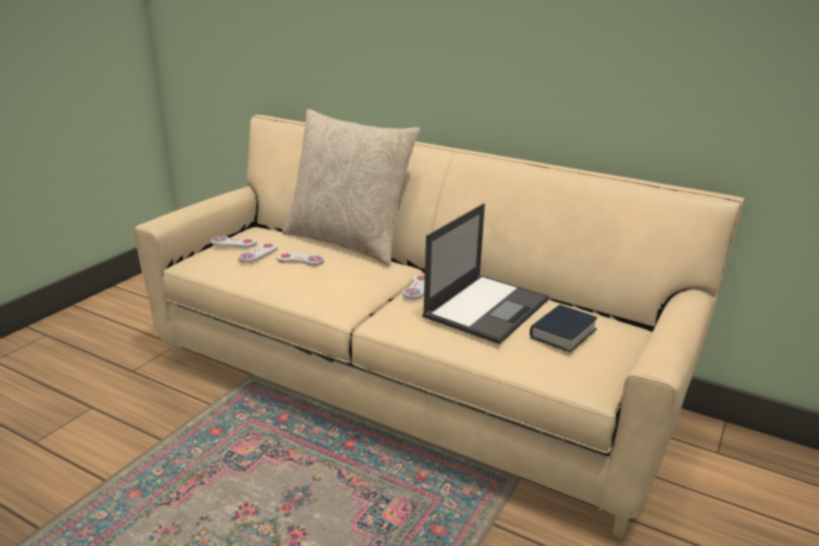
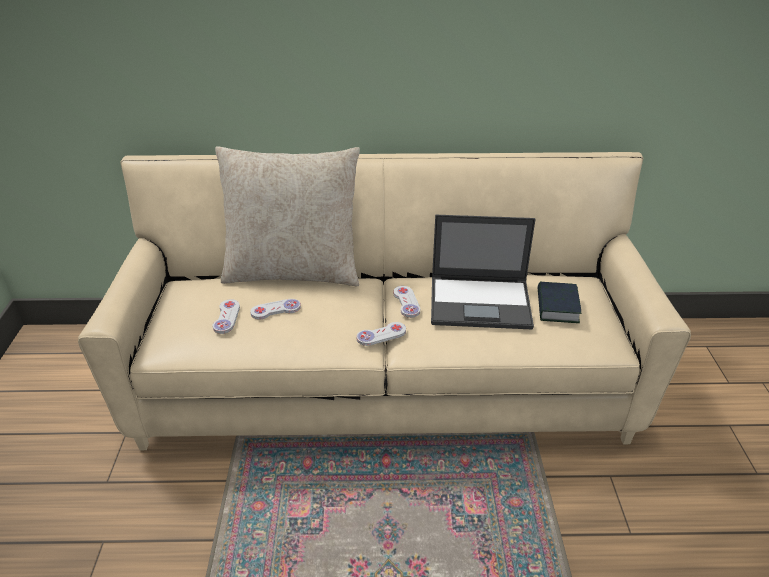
camera: 30 degrees left, 10 degrees up
white game controller [211,236,257,248] -> white game controller moved to [357,322,406,346]
laptop [422,204,549,344] -> laptop turned 90 degrees clockwise [431,215,536,329]

